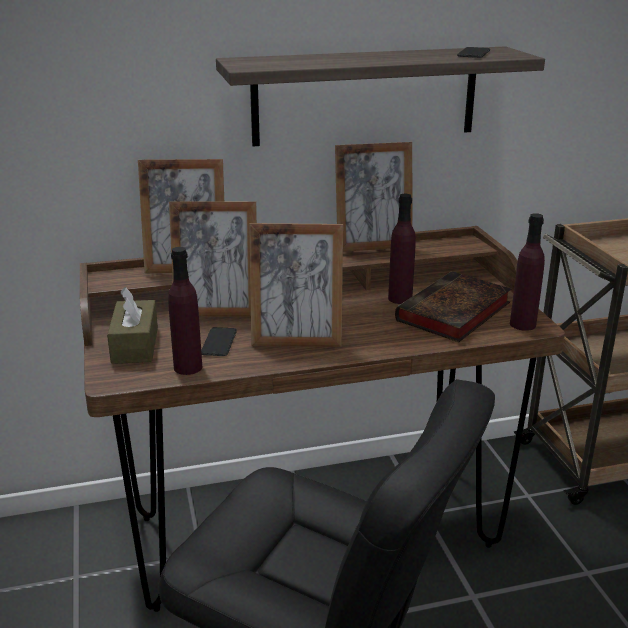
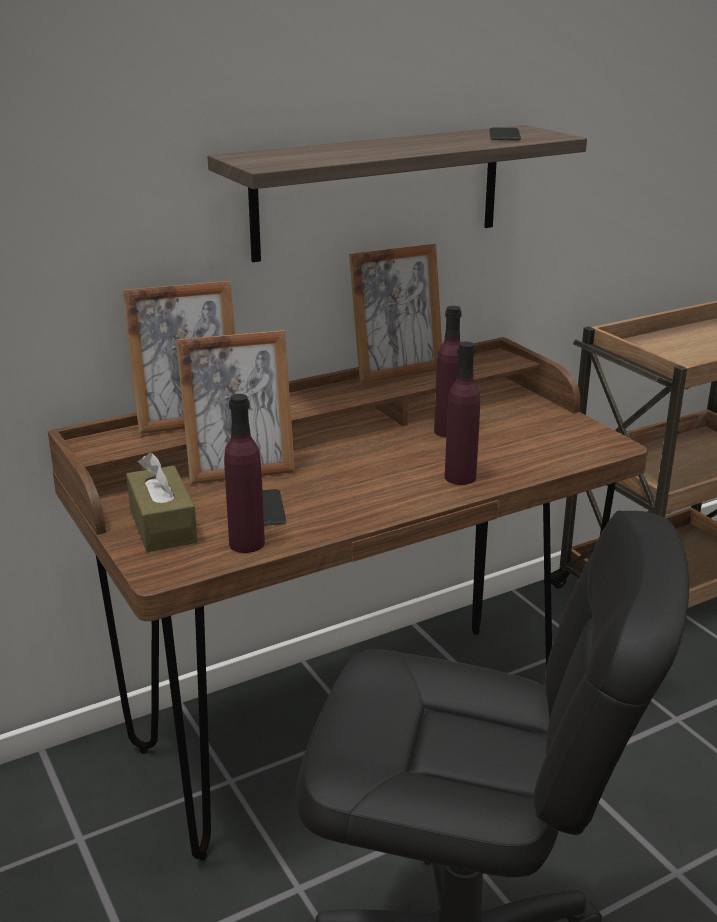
camera: 15 degrees left, 0 degrees up
picture frame [249,223,343,347] -> none
book [395,271,511,342] -> none
purple bottle [510,213,545,331] -> purple bottle moved to [445,342,480,485]

